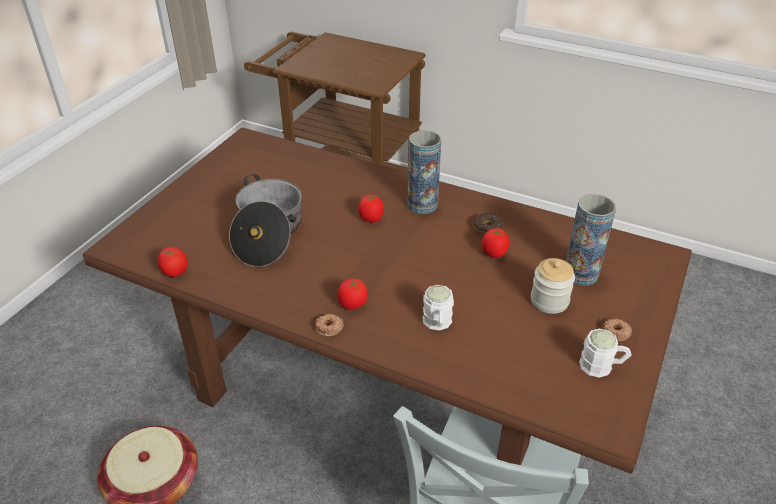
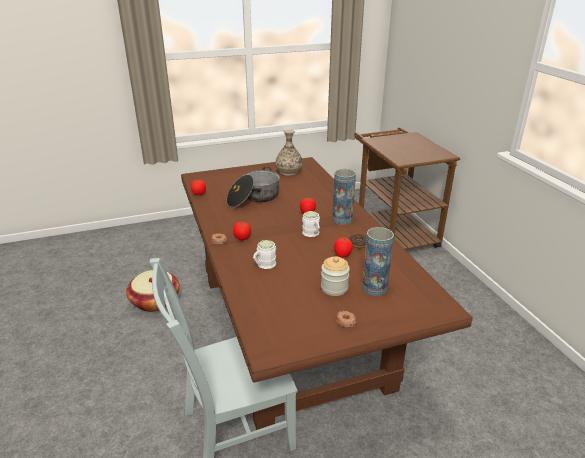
camera: 45 degrees right, 10 degrees down
white mug [579,329,631,377] -> white mug moved to [302,211,320,237]
none -> vase [275,130,303,176]

